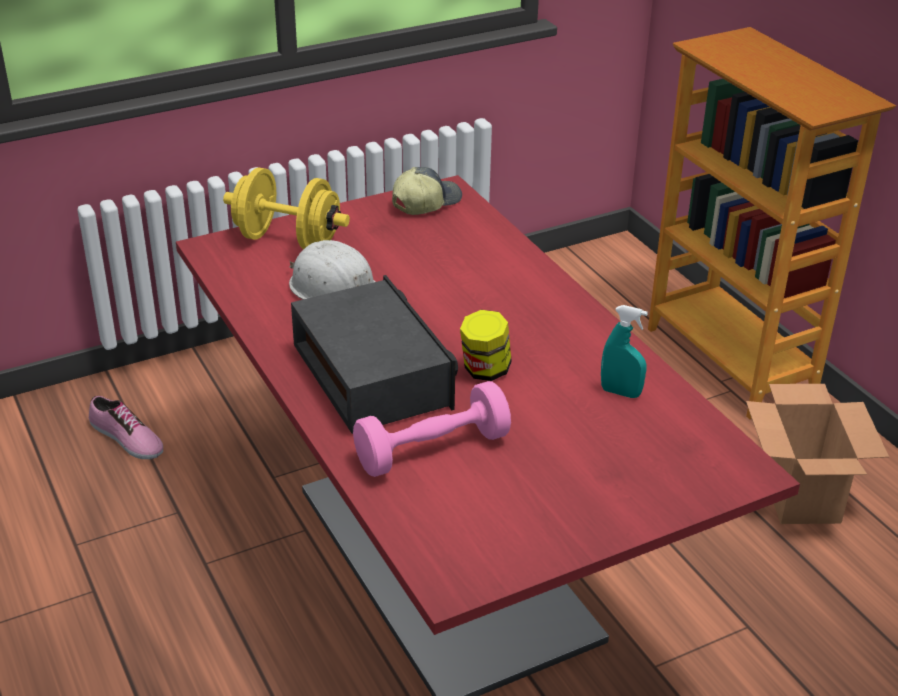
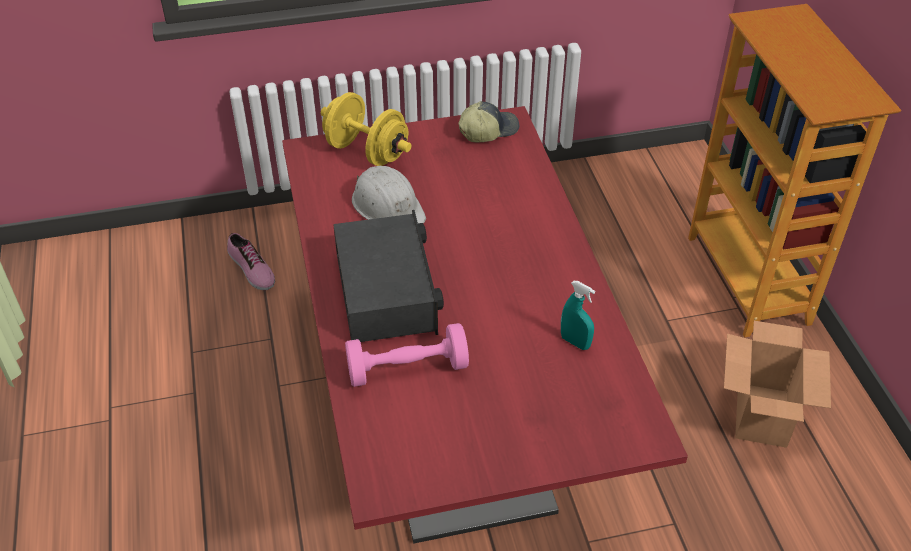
camera: 15 degrees right, 10 degrees up
jar [460,310,512,381] -> none

